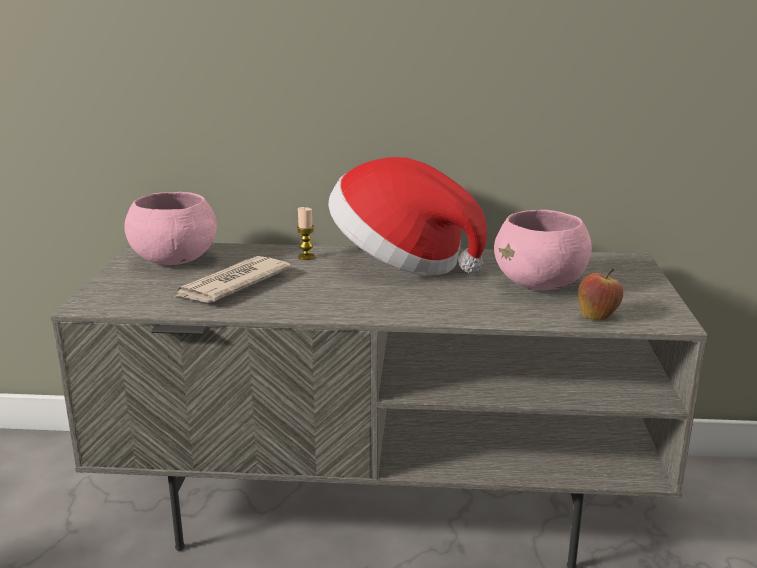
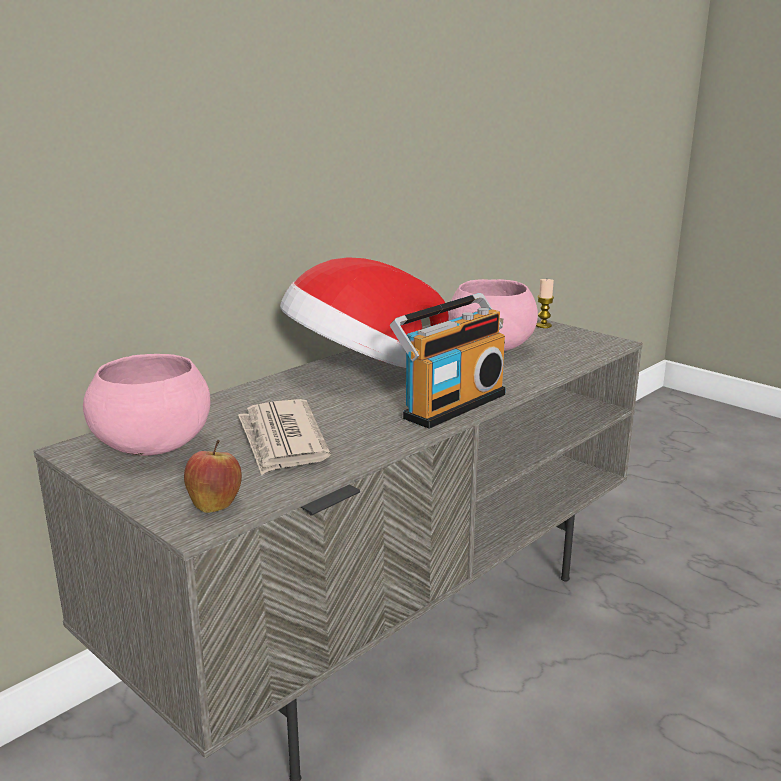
camera: 50 degrees left, 0 degrees up
candle [297,207,315,260] -> candle moved to [536,279,554,328]
apple [578,269,623,321] -> apple moved to [184,440,242,513]
none -> radio [390,293,506,429]

